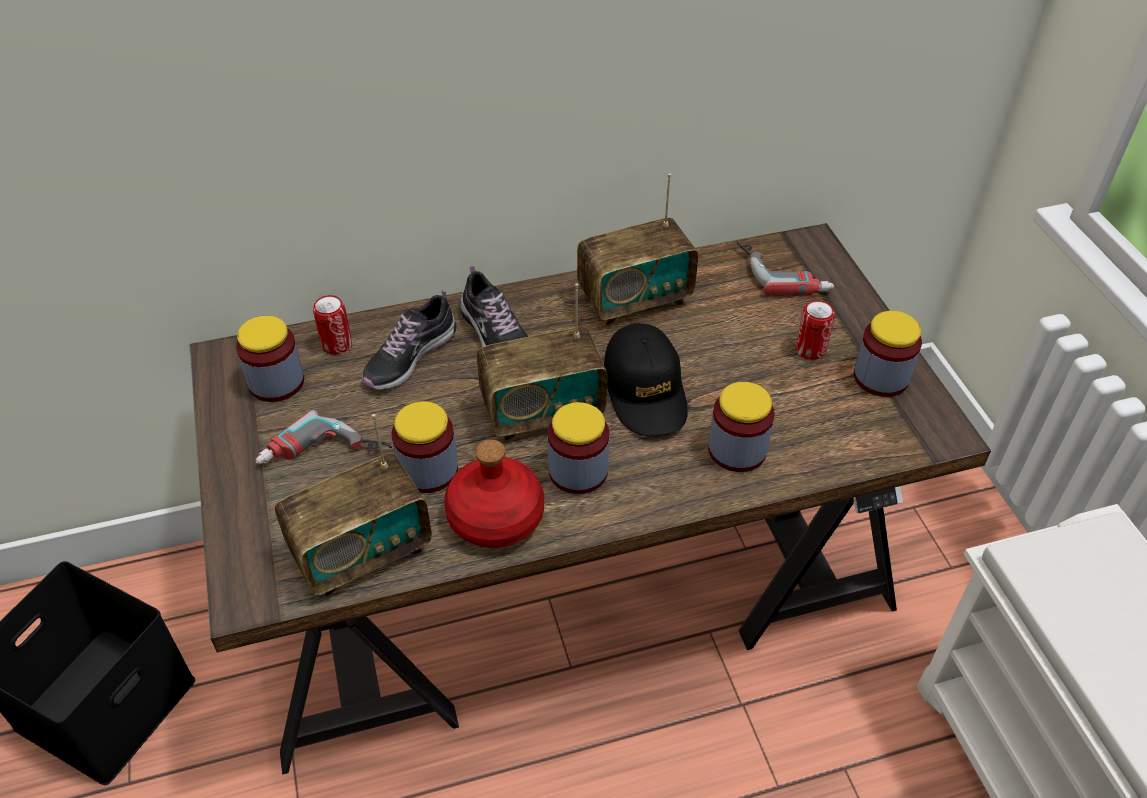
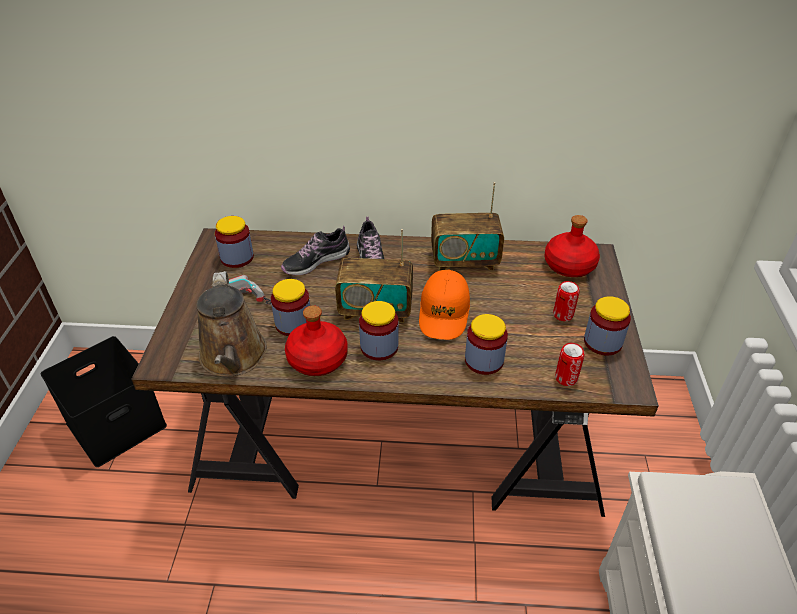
camera: 20 degrees right, 5 degrees down
radio [275,414,432,598] -> brown watering can [196,271,267,377]
can [313,295,352,355] -> can moved to [555,343,584,386]
black cap [604,323,688,436] -> orange cap [419,270,470,340]
power drill [736,240,834,297] -> red bottle [544,215,600,277]

